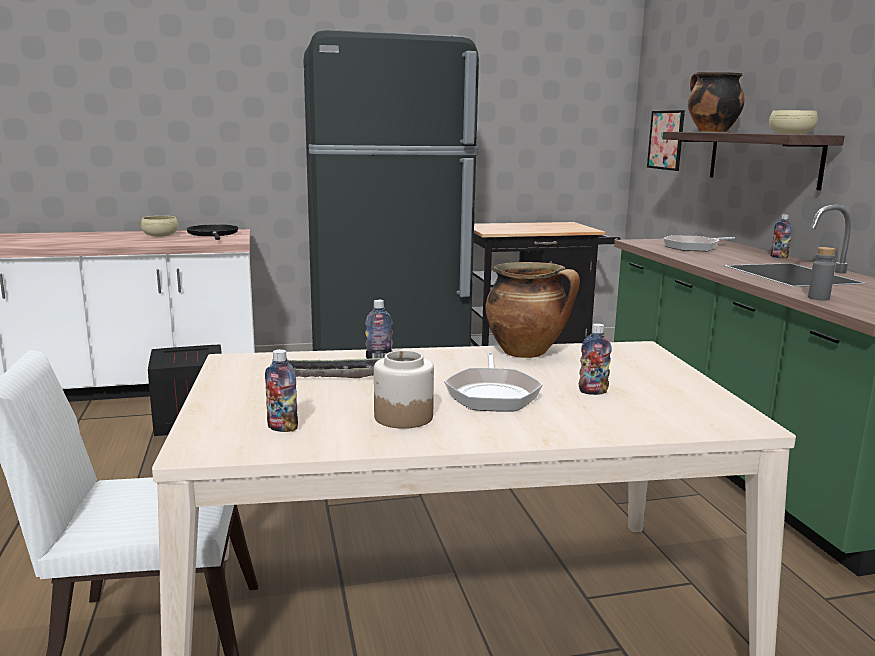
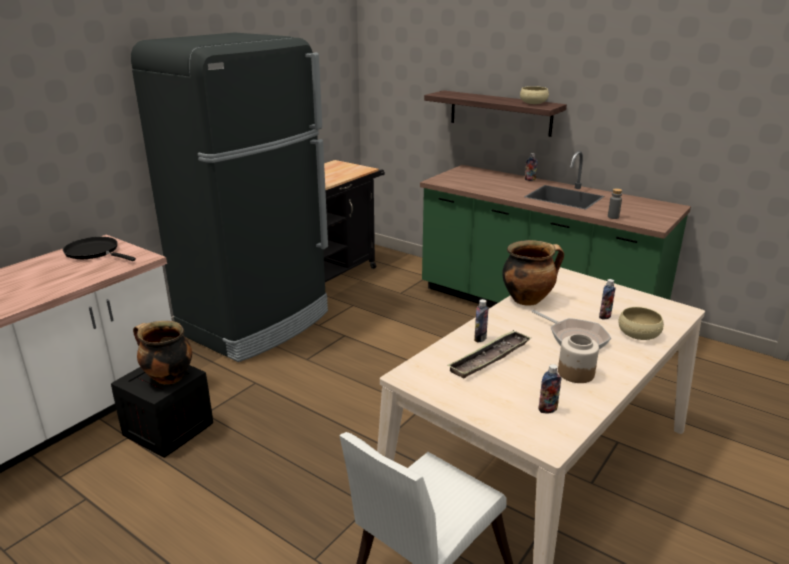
camera: 40 degrees left, 10 degrees up
beige bowl [141,216,178,236] -> beige bowl moved to [618,307,664,340]
picture [647,110,685,171] -> none
frying pan [663,235,735,251] -> none
cooking pot [688,72,745,132] -> cooking pot moved to [133,321,192,384]

